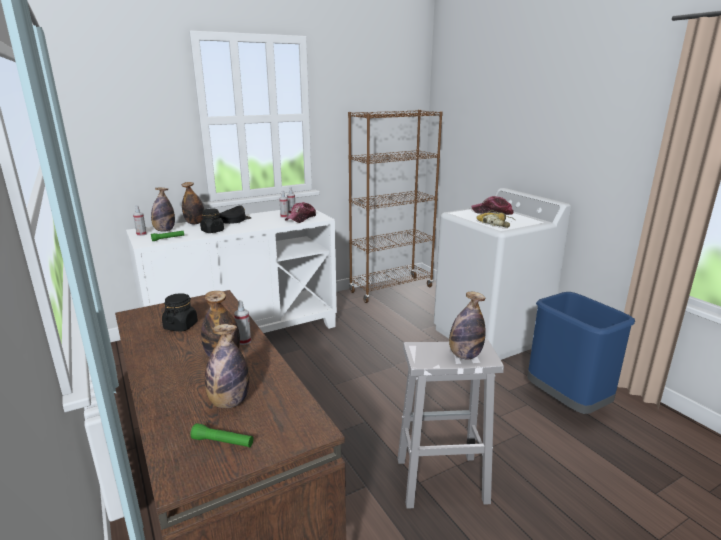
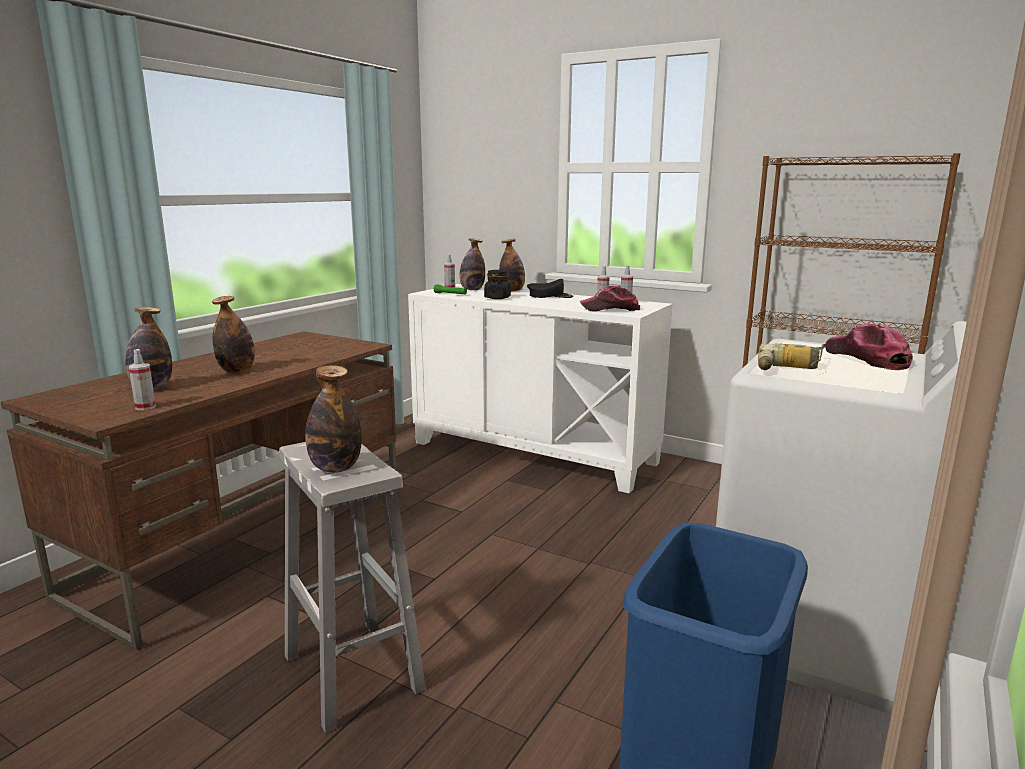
camera: 60 degrees right, 5 degrees down
black jar [162,293,198,331] -> none
green flashlight [190,423,253,447] -> none
spray bottle [234,300,251,345] -> spray bottle moved to [129,349,156,410]

